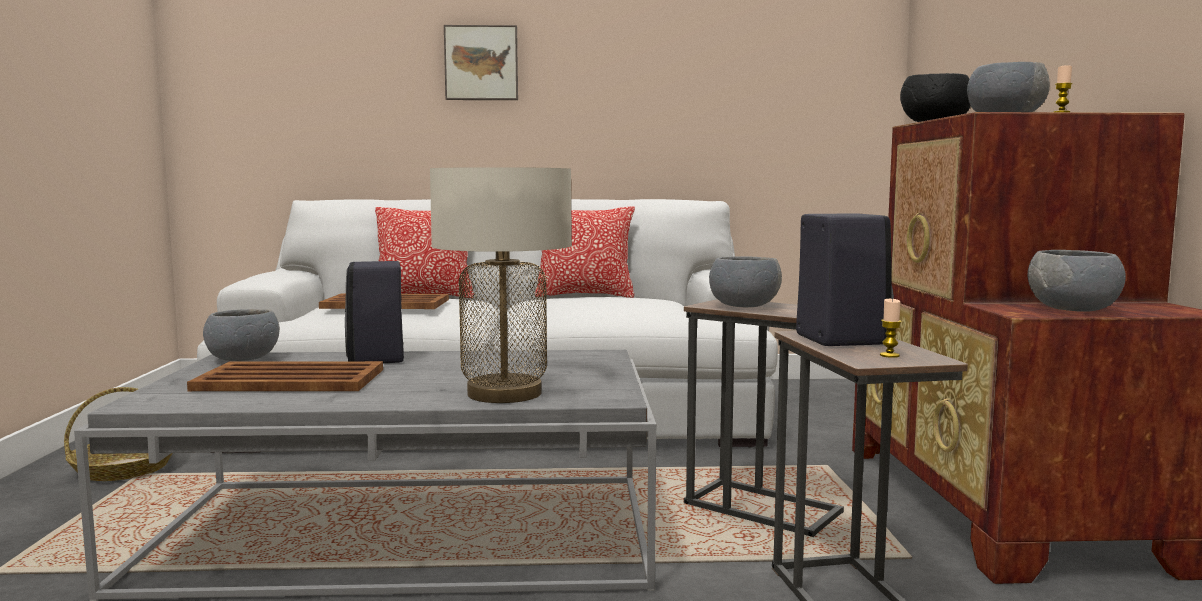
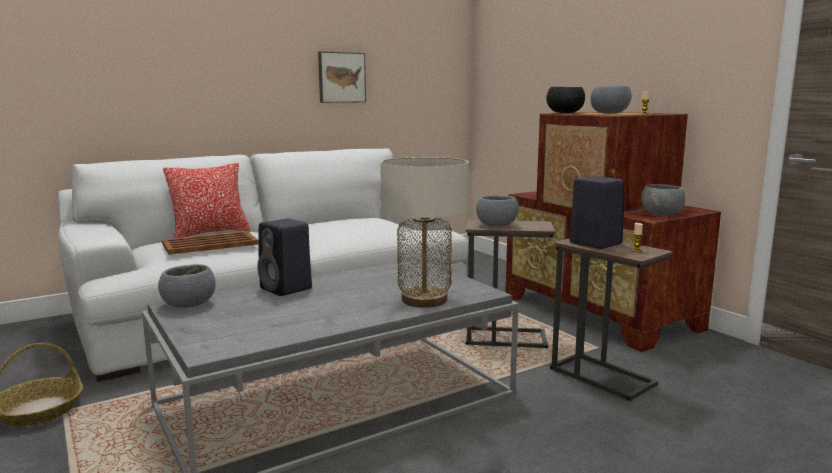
camera: 30 degrees left, 5 degrees up
brown tray [187,361,383,391] -> none
picture [444,25,518,100] -> picture moved to [318,51,366,103]
pillow [535,206,635,298] -> none

